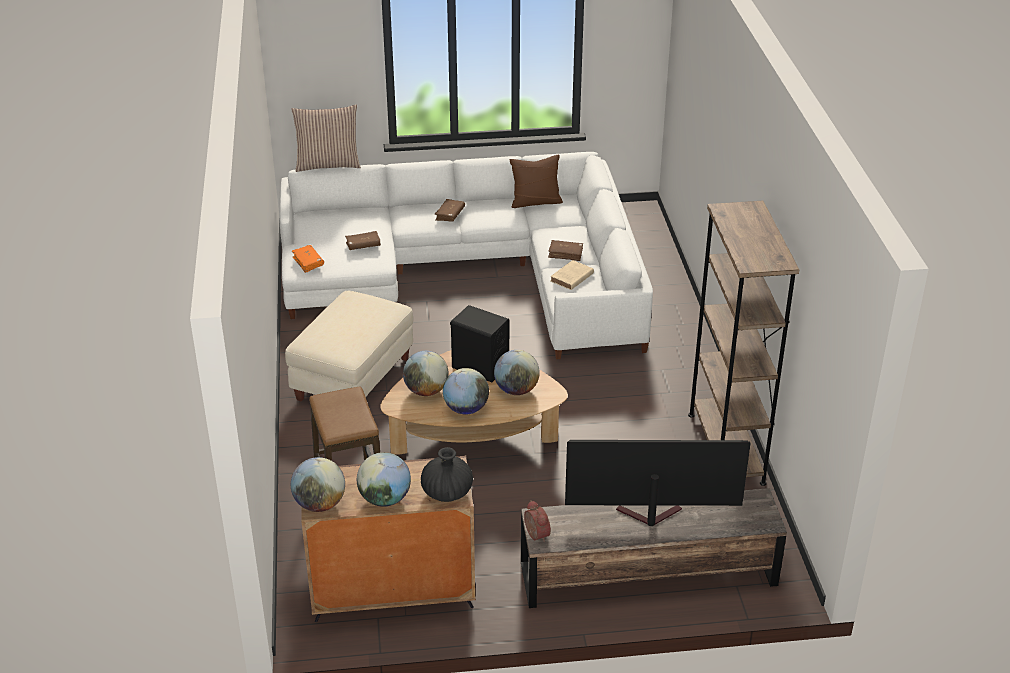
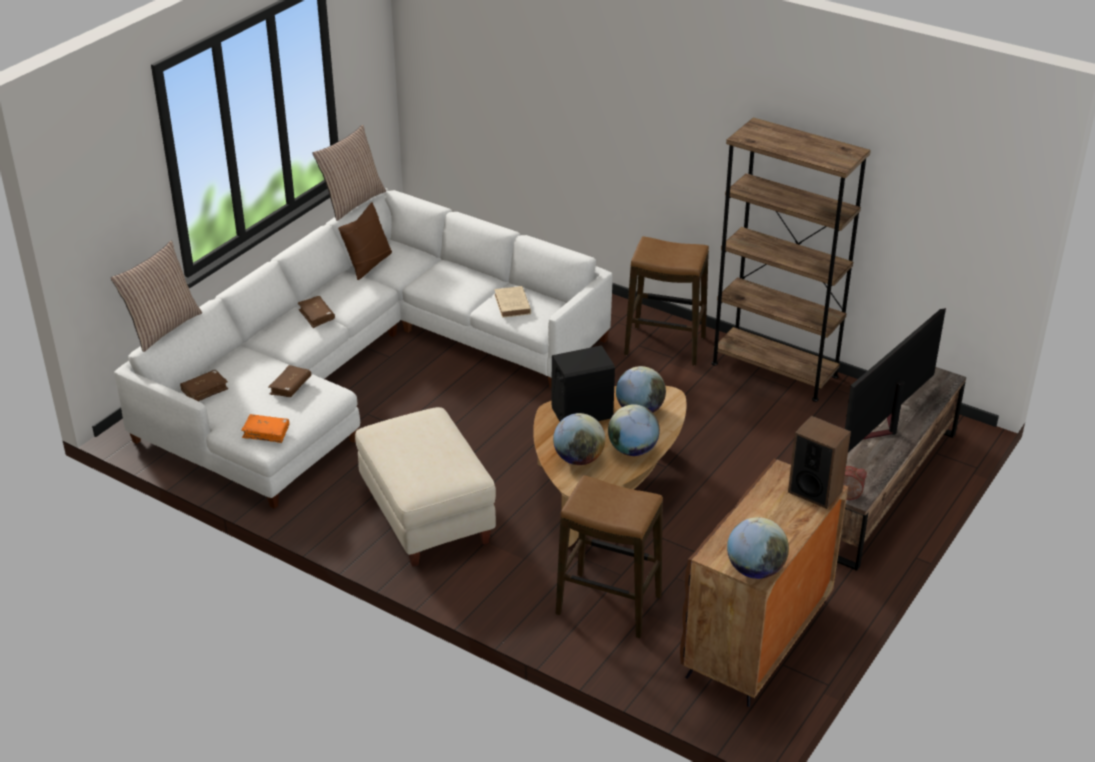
camera: 50 degrees left, 0 degrees up
globe [357,452,411,507] -> none
black vase [421,447,473,502] -> speaker [788,416,851,509]
brown book [548,240,583,261] -> brown book moved to [180,370,228,401]
none -> pillow [312,125,386,221]
none -> stool [624,236,709,366]

